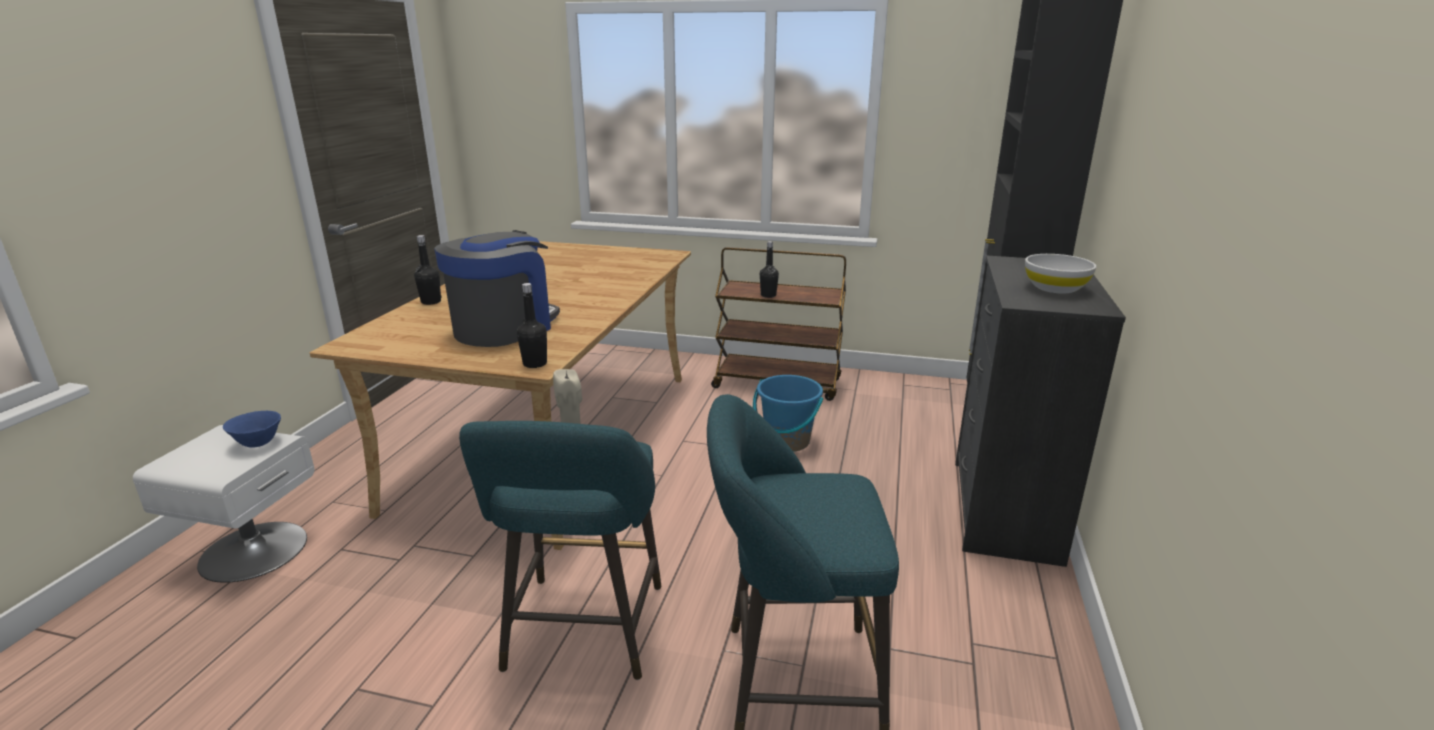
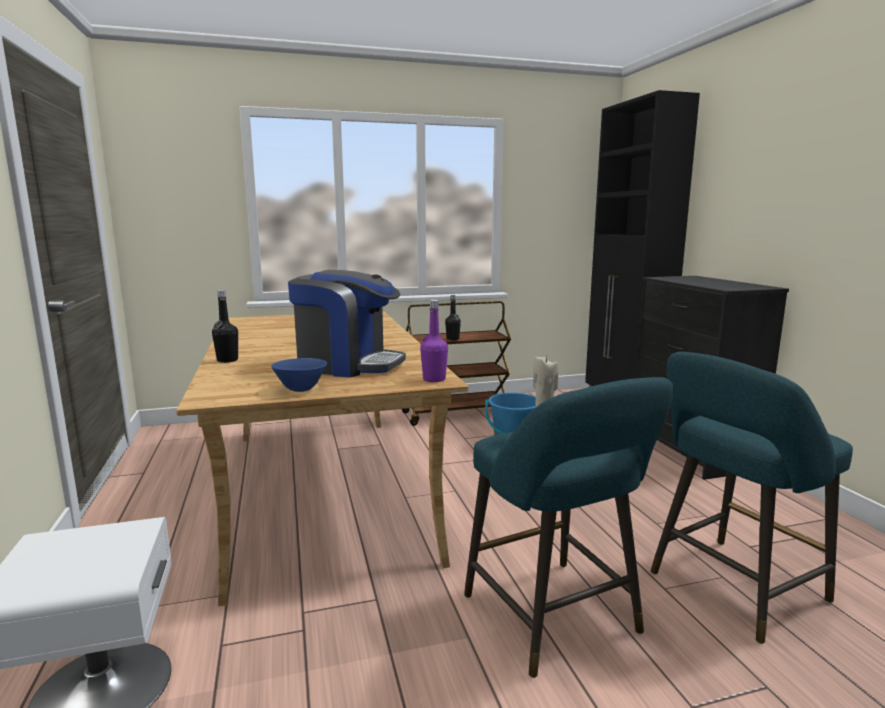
camera: 30 degrees left, 10 degrees down
blue bowl [223,411,281,448] -> blue bowl moved to [271,358,327,392]
coffee machine [434,230,560,347] -> coffee machine turned 105 degrees clockwise [288,270,406,378]
black bottle [517,283,547,368] -> purple bottle [420,300,448,382]
white bowl [1025,254,1096,293] -> none

